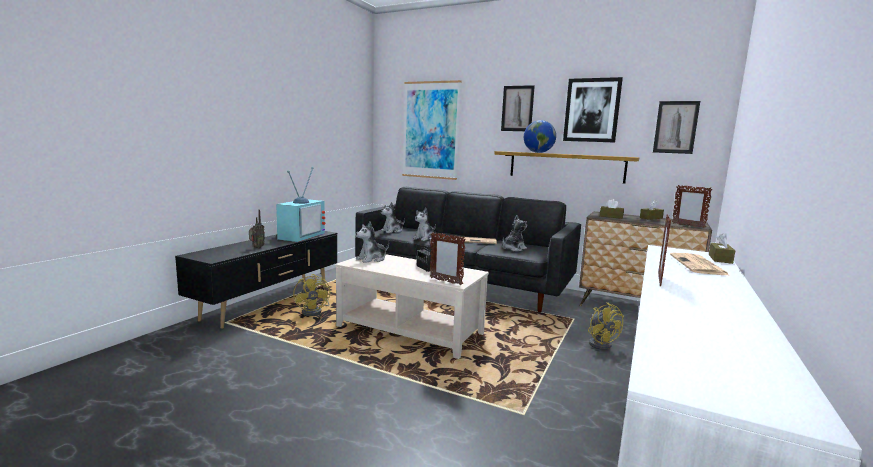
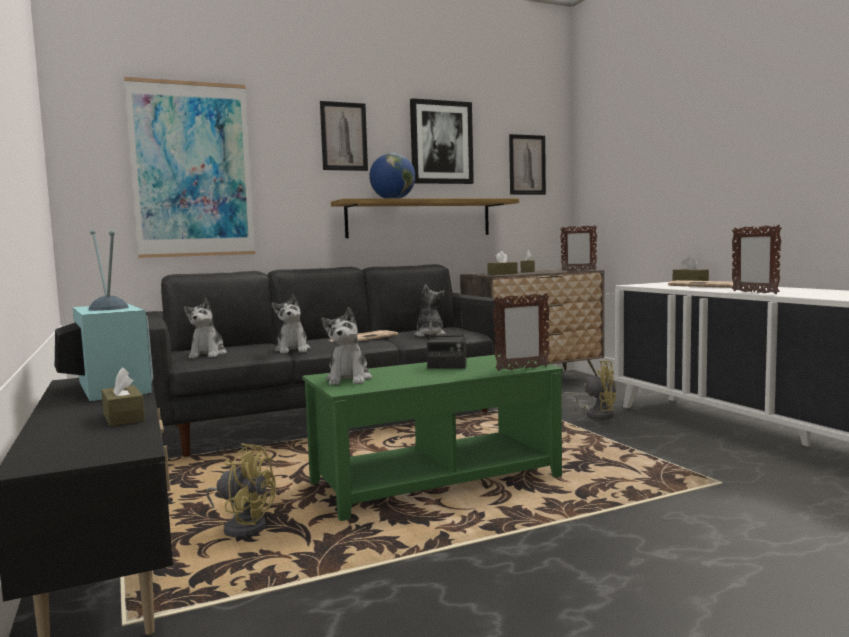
camera: 50 degrees left, 5 degrees down
radio [249,209,265,249] -> brown tissue box [101,367,145,426]
beige coffee table [335,254,489,359] -> green coffee table [302,355,563,521]

